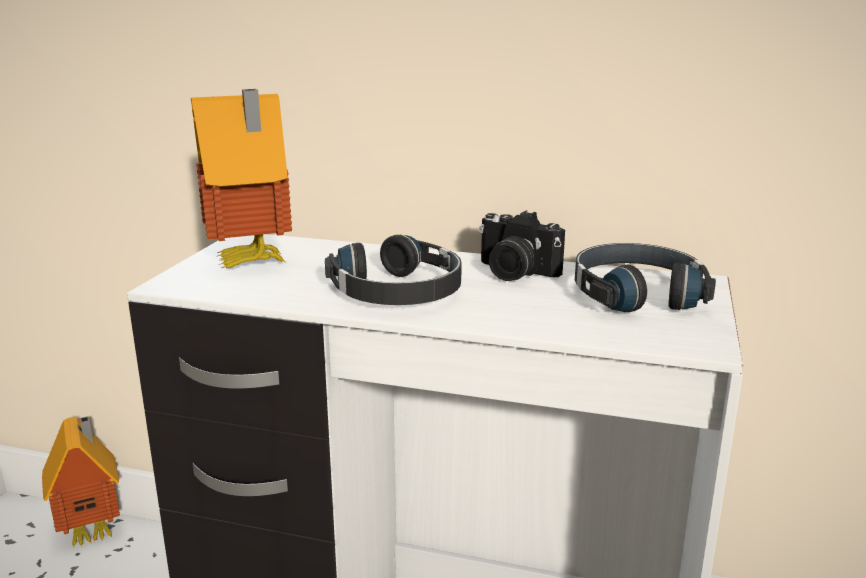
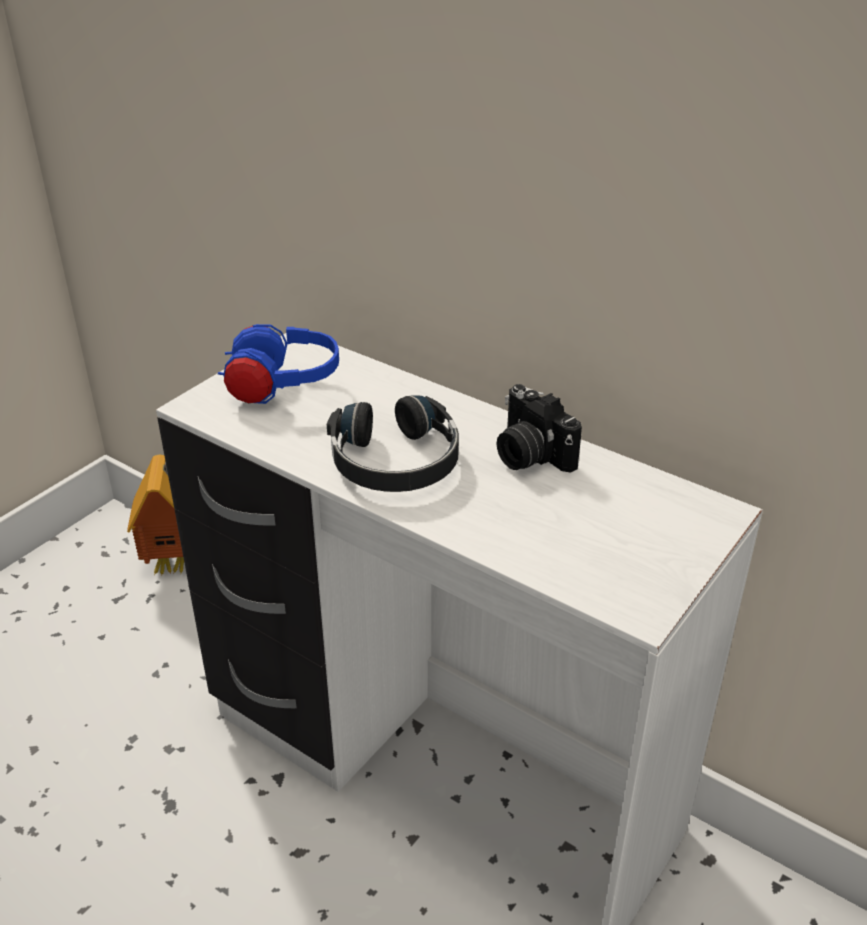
camera: 20 degrees right, 15 degrees up
toy house [191,89,292,268] -> blue headphones [218,324,339,404]
black headphones [575,243,716,312] -> none

